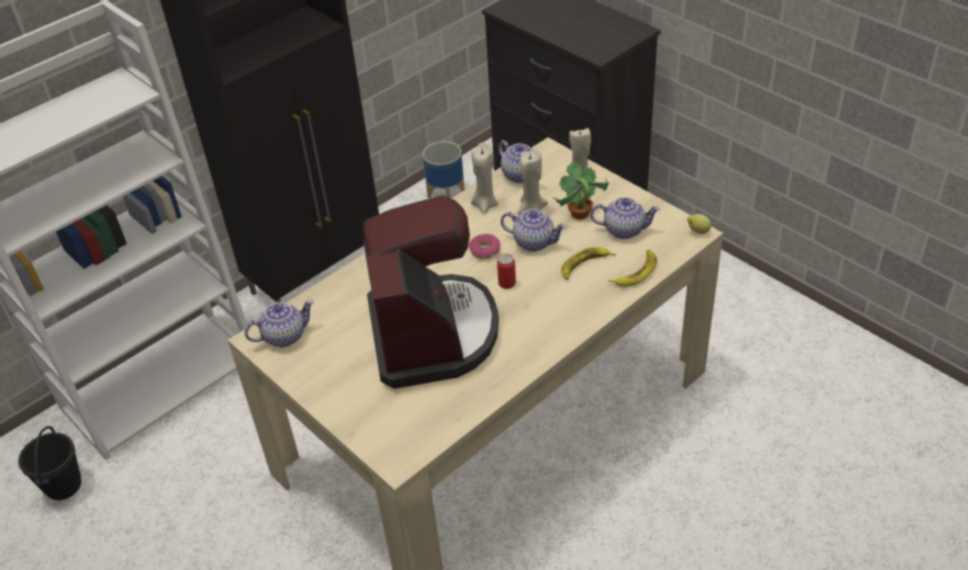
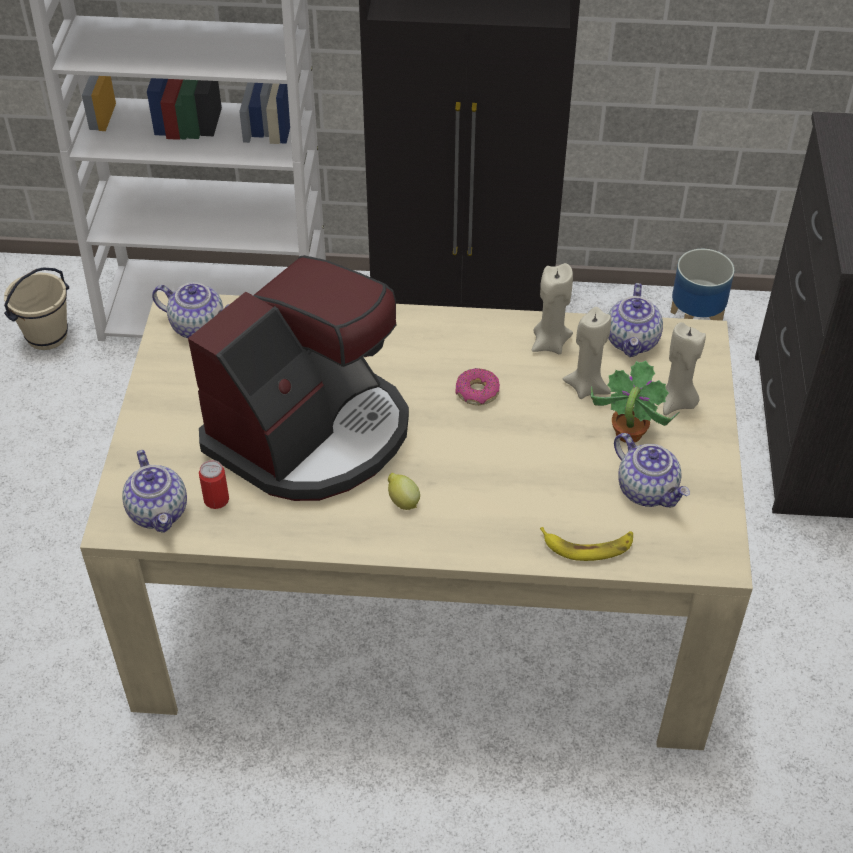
camera: 45 degrees right, 5 degrees up
black bucket [18,426,81,500] -> beige bucket [4,267,69,350]
can [497,254,516,289] -> can moved to [199,460,229,509]
teapot [501,209,567,252] -> teapot moved to [122,450,187,533]
banana [561,247,616,280] -> none
lemon [687,214,711,234] -> lemon moved to [388,473,420,510]

